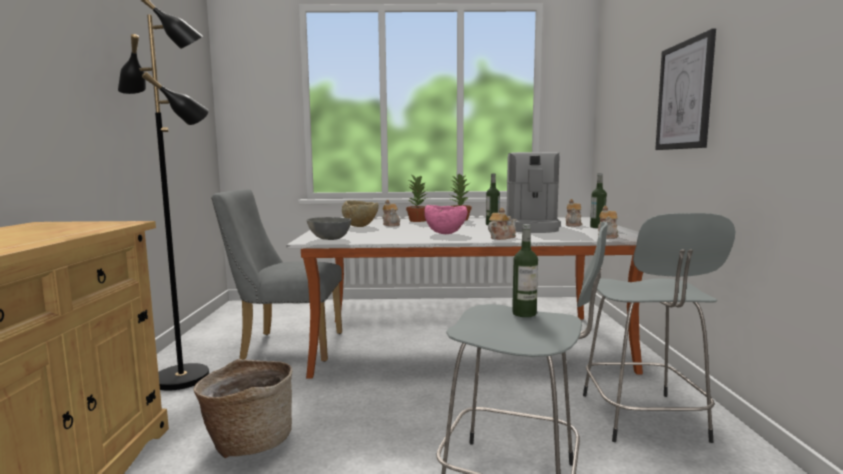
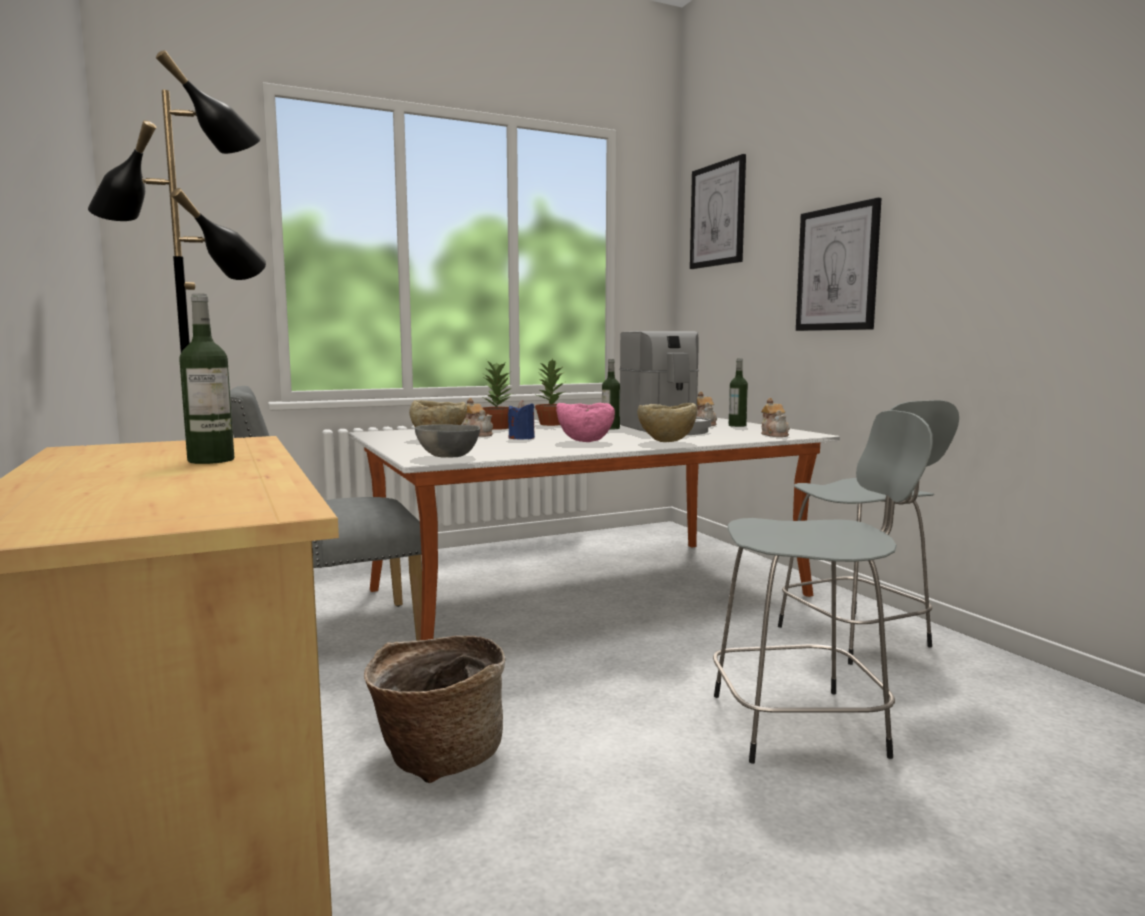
camera: 25 degrees left, 0 degrees up
teapot [488,208,517,240] -> beige bowl [637,403,697,442]
bottle [512,224,538,317] -> bottle moved to [179,294,234,464]
none -> blue candle [508,400,535,439]
none -> picture [690,154,746,269]

